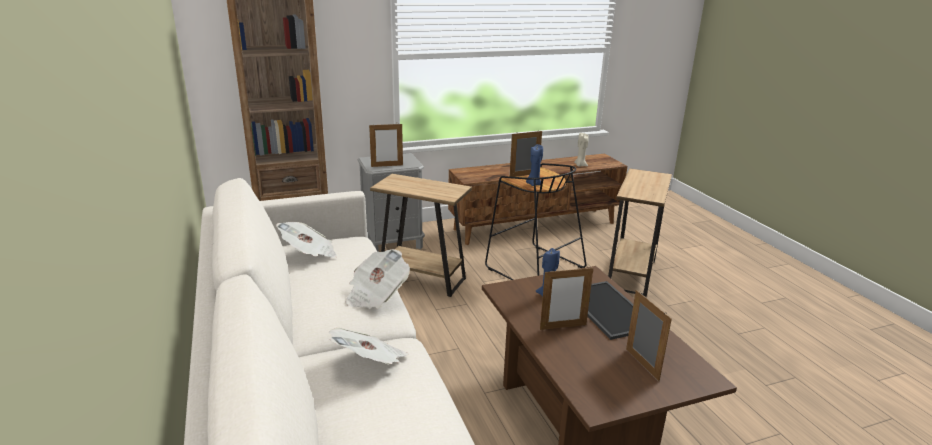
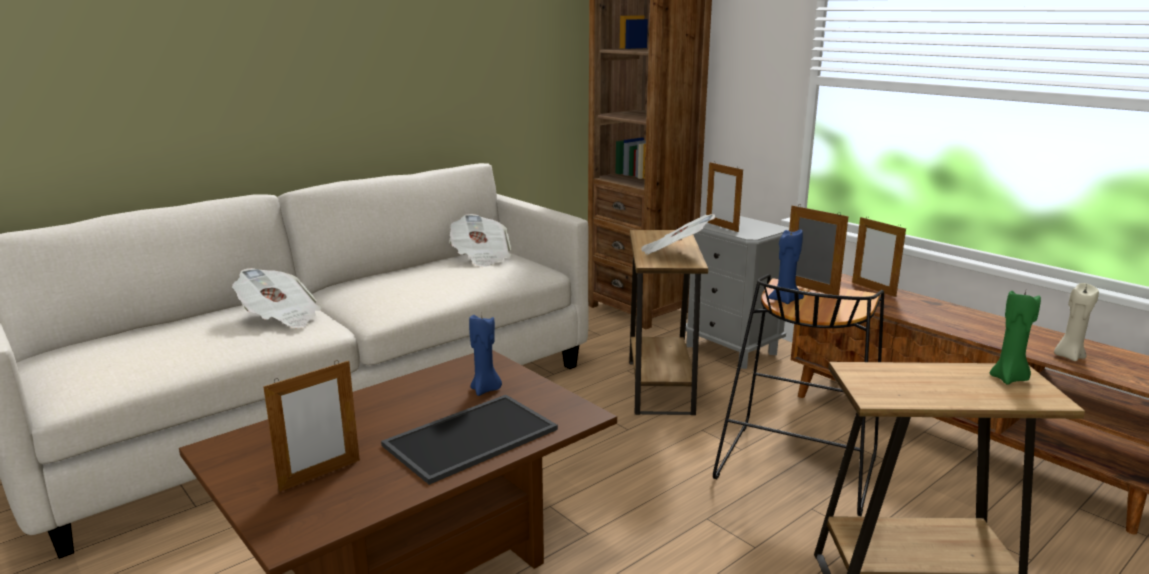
camera: 70 degrees right, 5 degrees down
newspaper [345,249,410,309] -> newspaper moved to [641,214,715,255]
picture frame [540,266,593,330] -> picture frame moved to [852,216,906,297]
none -> green candle [990,291,1041,384]

